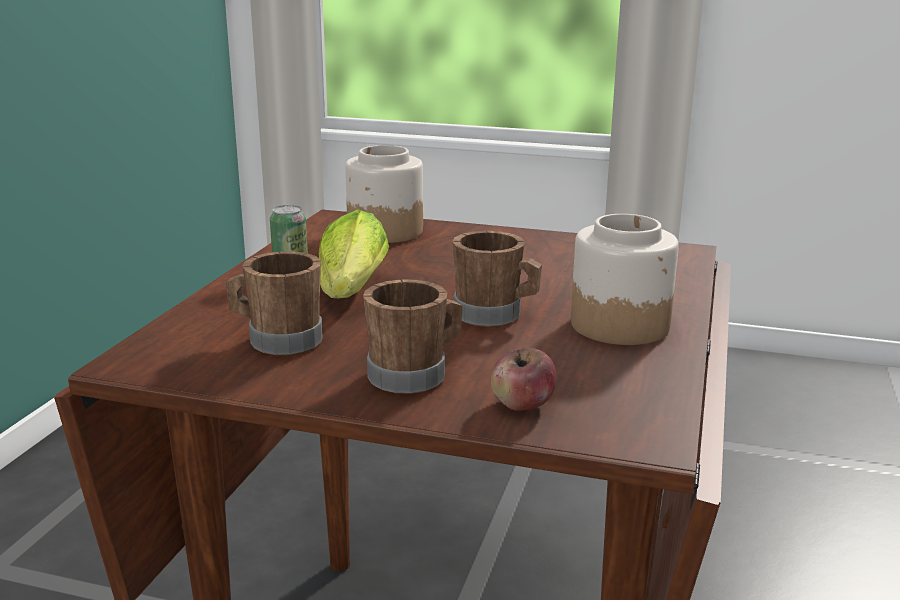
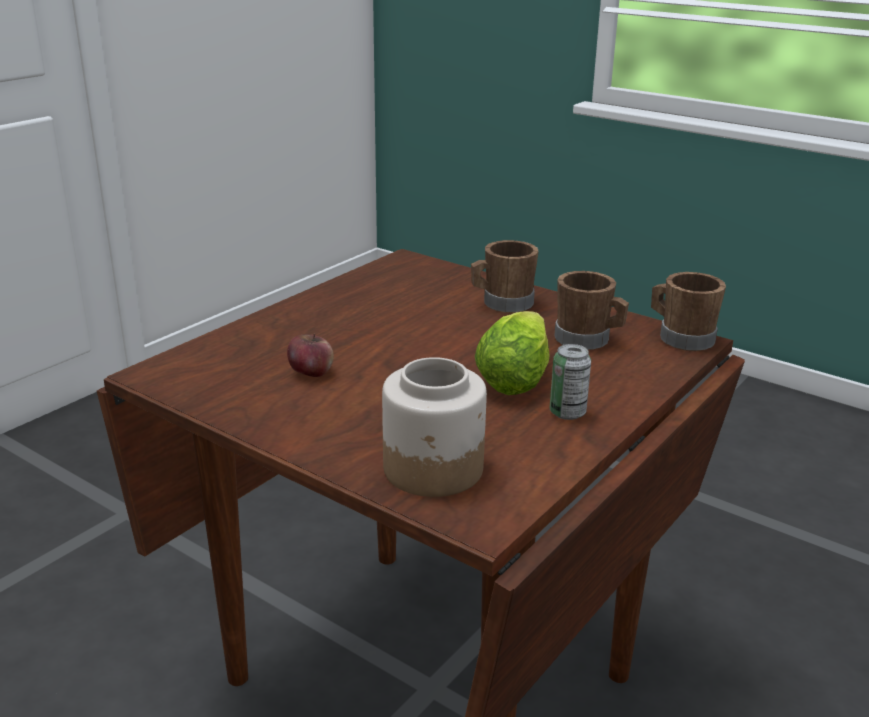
camera: 160 degrees left, 5 degrees up
brown mug [453,231,542,327] -> brown mug moved to [651,272,726,351]
apple [491,348,556,411] -> apple moved to [287,333,334,377]
jar [571,214,679,345] -> none

